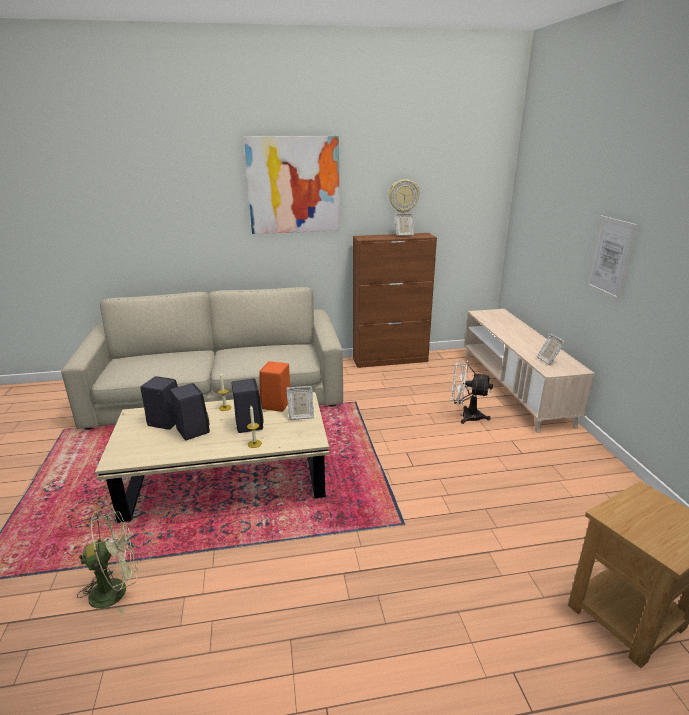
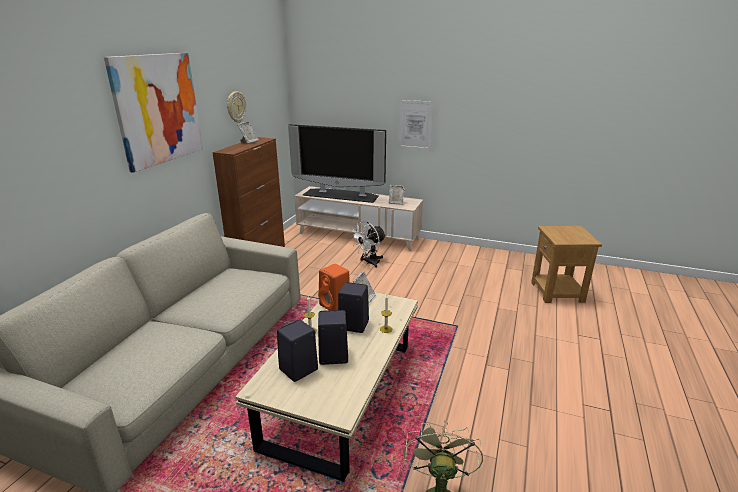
camera: 60 degrees left, 0 degrees up
none -> television [288,124,386,203]

